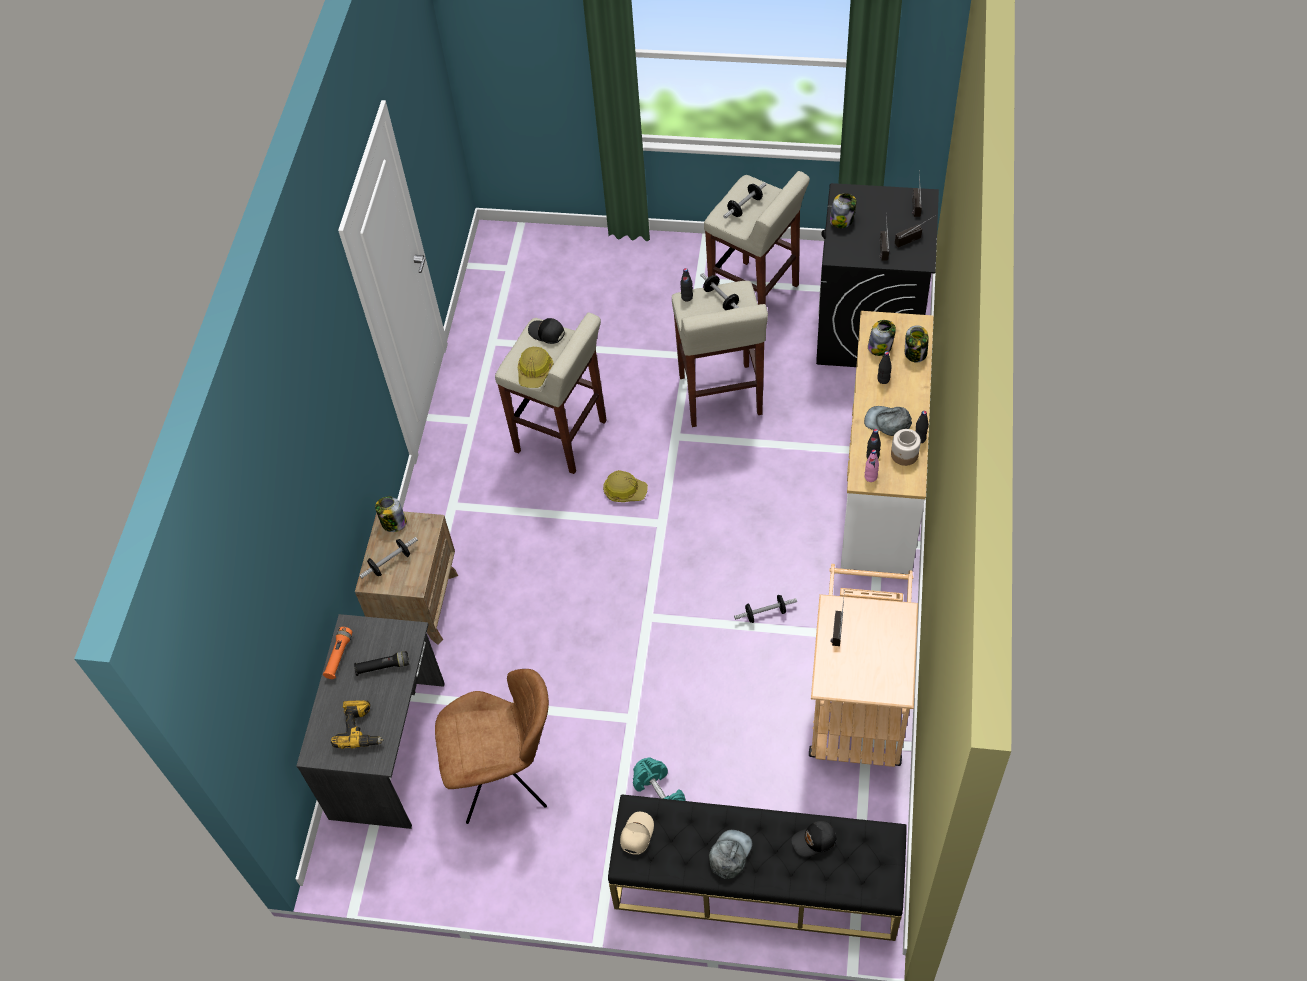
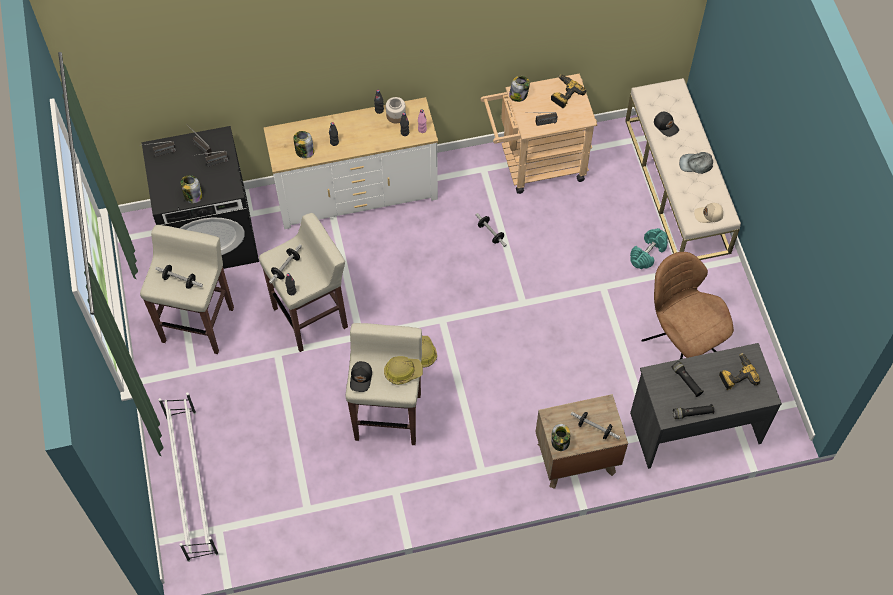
camera: 115 degrees left, 5 degrees up
orange flashlight [323,627,352,679] -> black flashlight [673,404,714,419]
black bench [608,794,907,941] -> beige bench [625,78,741,260]
grey cap [864,406,912,436] -> none
jar [905,326,929,362] -> jar moved to [509,76,530,102]
none -> white shoe rack [158,392,219,562]
none -> power drill [551,74,586,109]

